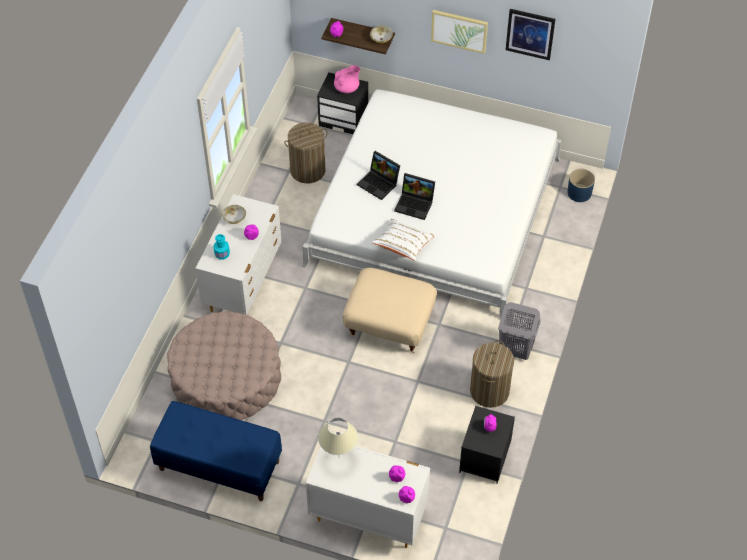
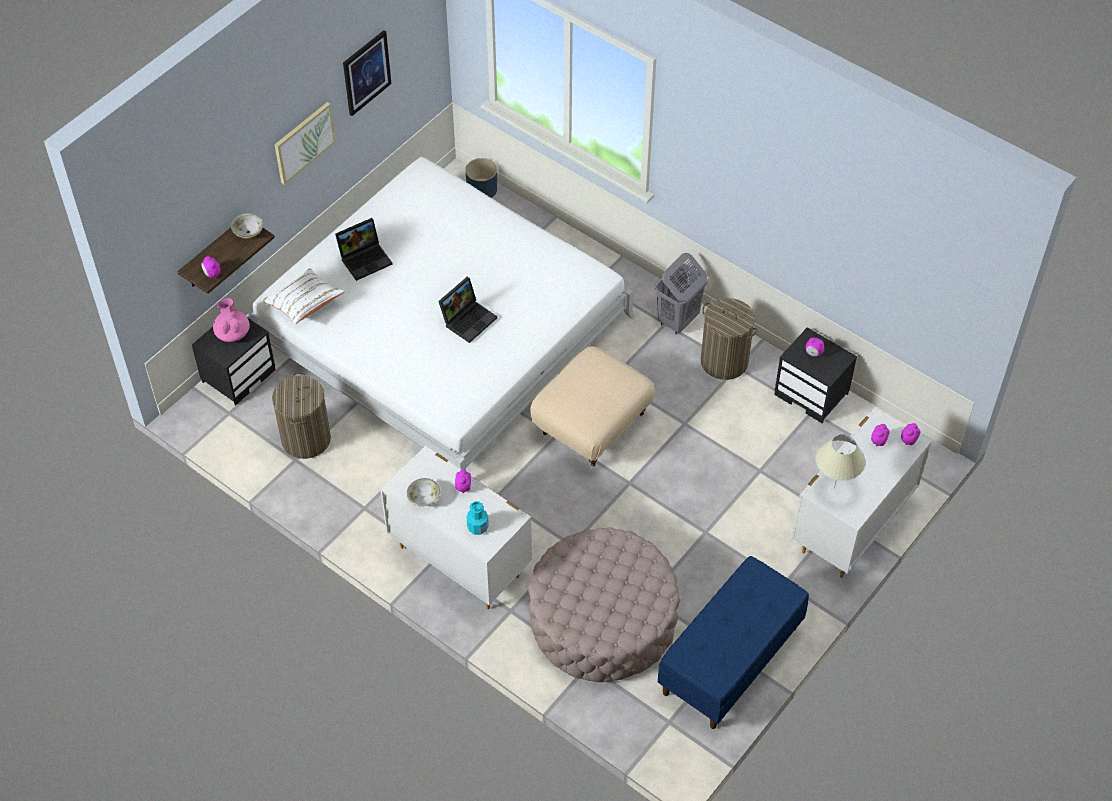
camera: 70 degrees left, 0 degrees up
laptop [357,151,400,200] -> laptop moved to [335,218,393,281]
white pillow [372,218,435,261] -> white pillow moved to [261,268,345,324]

